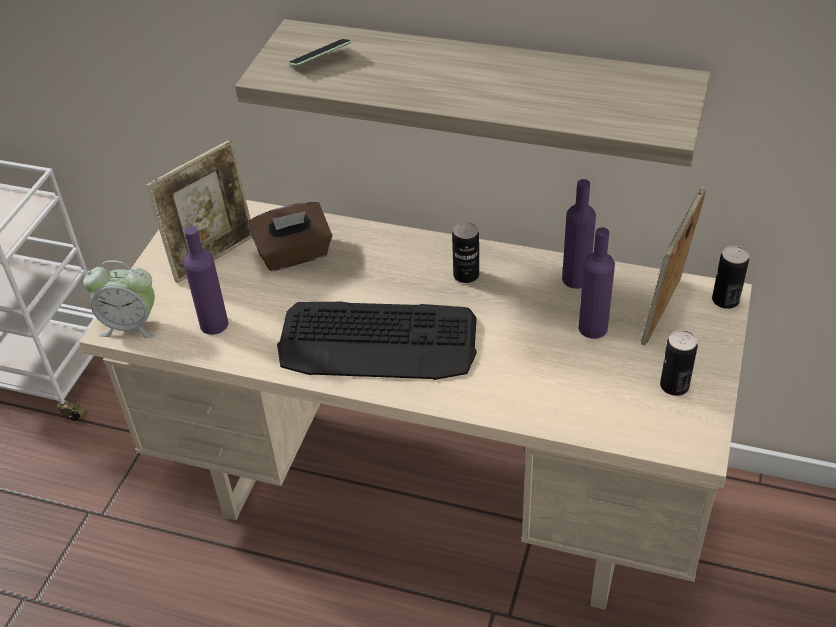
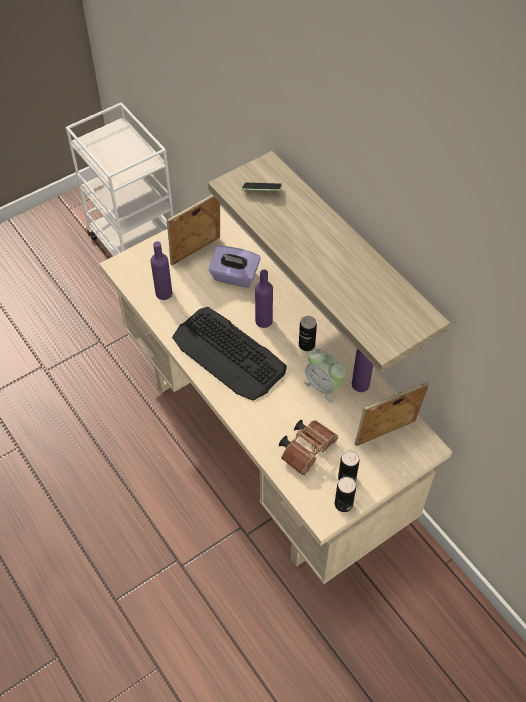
camera: 35 degrees right, 10 degrees up
alarm clock [83,260,155,338] -> alarm clock moved to [304,349,346,403]
picture frame [146,139,253,283] -> picture frame turned 150 degrees clockwise [167,195,220,265]
brown tissue box [248,202,332,271] -> purple tissue box [209,246,261,288]
purple bottle [578,227,615,339] -> purple bottle moved to [255,270,273,328]
can [712,246,749,309] -> can moved to [335,477,356,512]
none -> brown binoculars [279,420,338,475]

